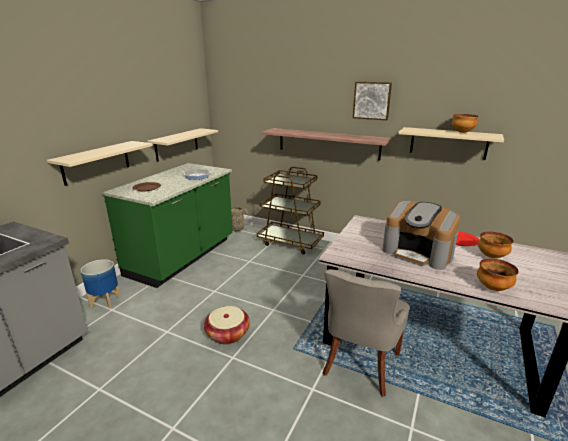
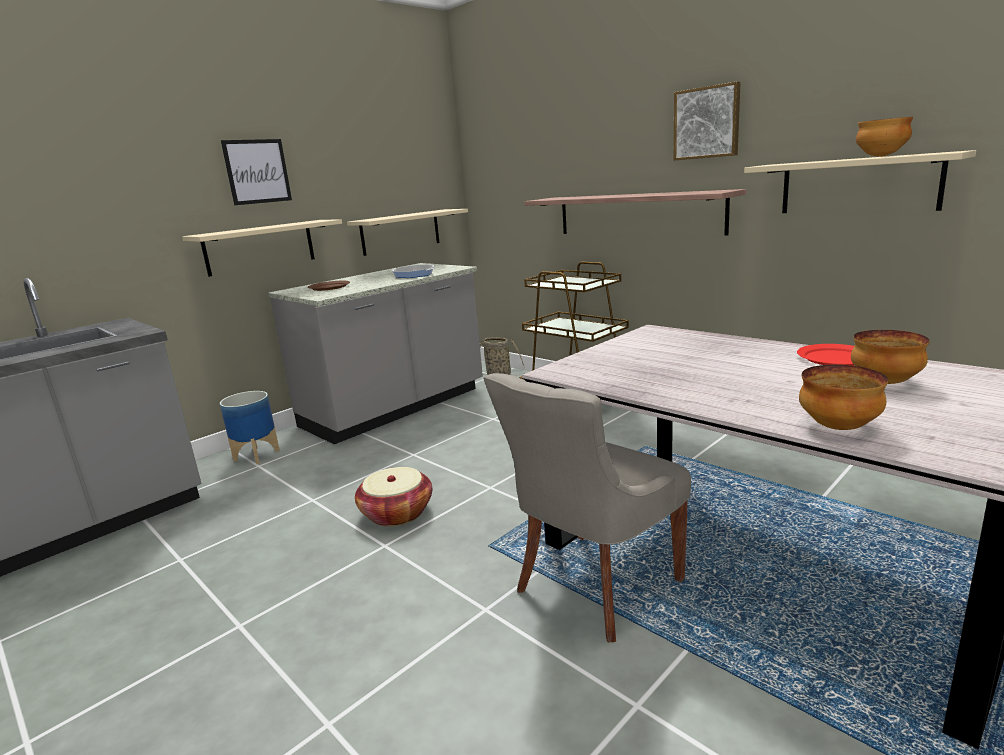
camera: 20 degrees right, 5 degrees down
green counter [103,163,233,288] -> grey counter [268,263,483,444]
coffee machine [382,201,460,270] -> none
none -> picture [221,139,292,205]

